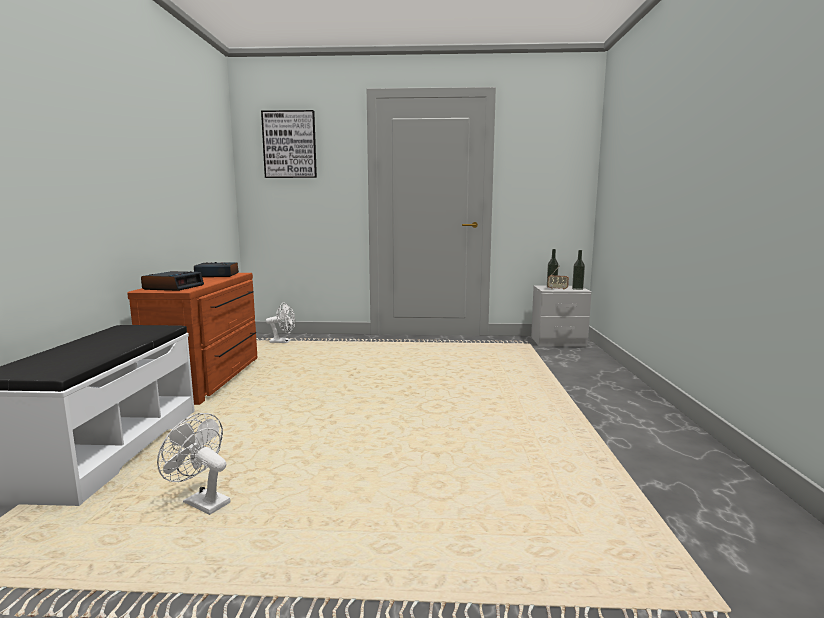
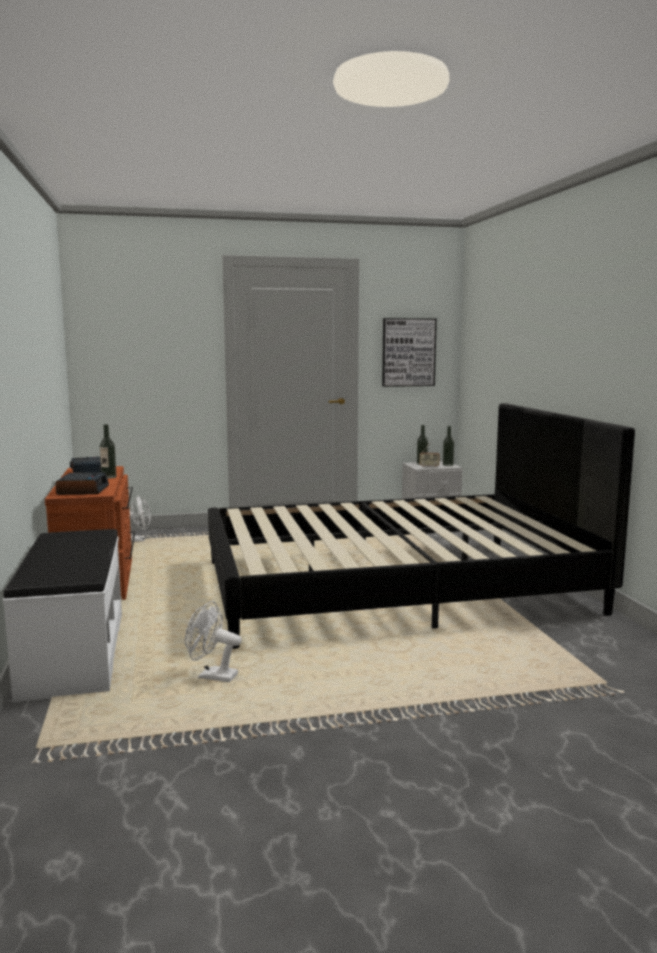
camera: 15 degrees left, 0 degrees up
picture [261,110,317,178] -> picture moved to [382,318,437,387]
none -> bottle [100,424,117,479]
none -> black bed [208,403,635,649]

